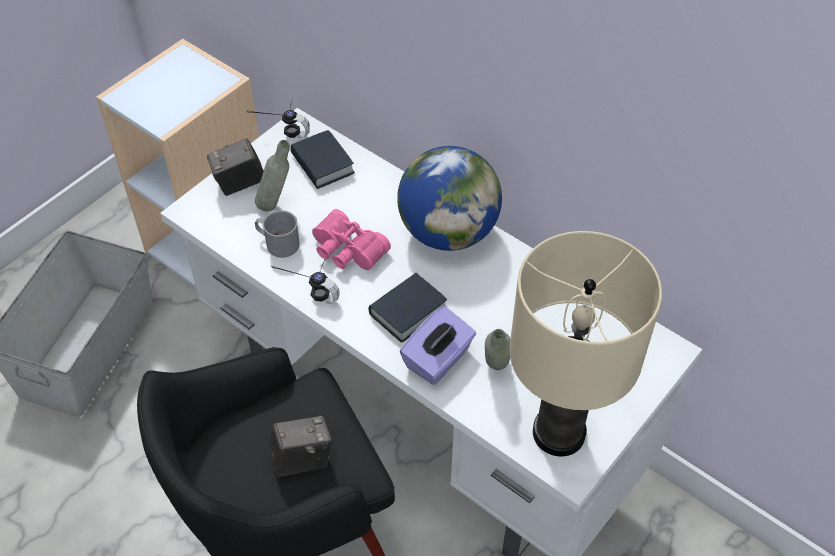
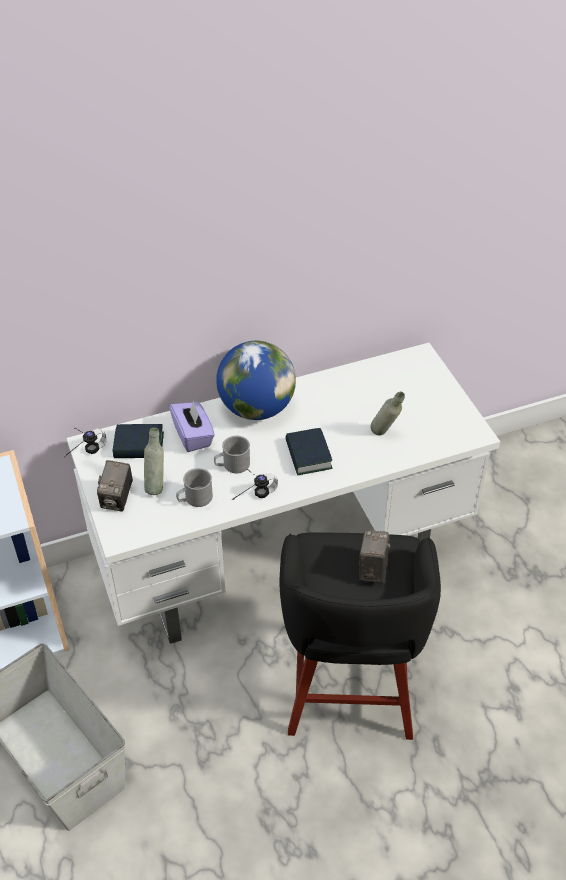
camera: 60 degrees left, 5 degrees down
pink binoculars [312,209,391,270] -> grey mug [214,436,250,473]
purple tissue box [400,306,476,385] -> purple tissue box moved to [169,400,215,452]
beige table lamp [510,231,662,456] -> none

